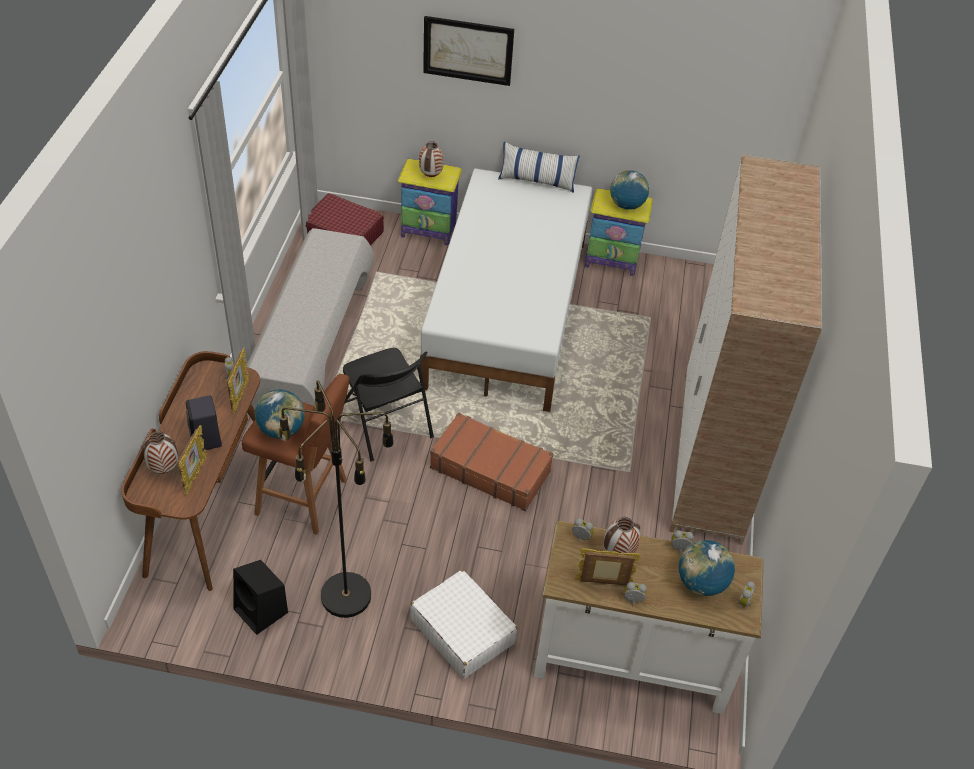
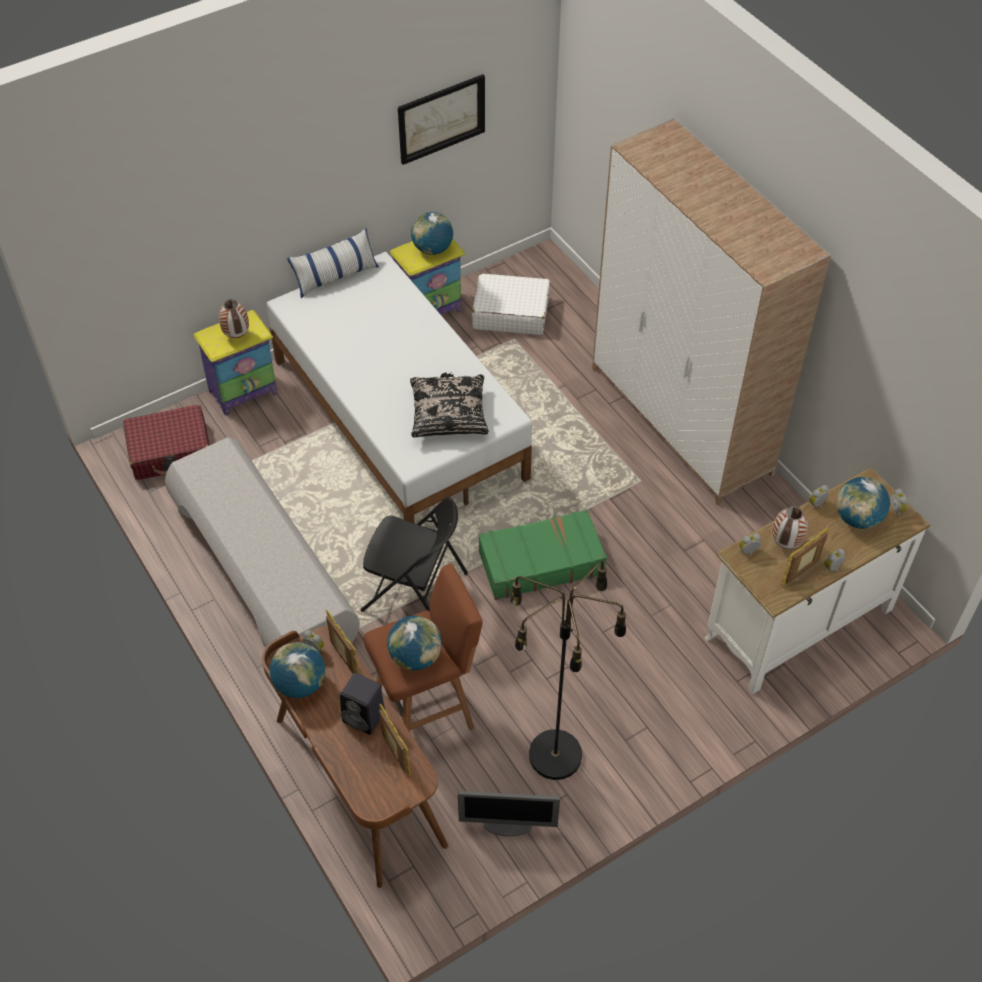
camera: 40 degrees left, 5 degrees up
vase [141,431,178,474] -> none
black speaker [233,560,288,635] -> monitor [458,791,560,836]
white suitcase [410,570,518,679] -> white suitcase moved to [472,274,550,335]
picture [423,16,514,86] -> picture moved to [398,74,485,165]
brown suitcase [430,413,554,511] -> green suitcase [479,510,607,600]
none -> globe [270,642,325,698]
none -> black pillow [410,373,489,437]

